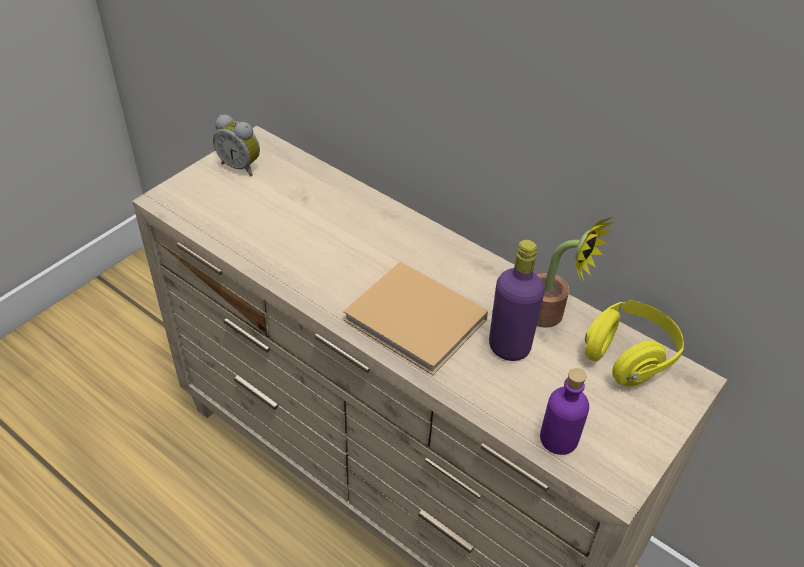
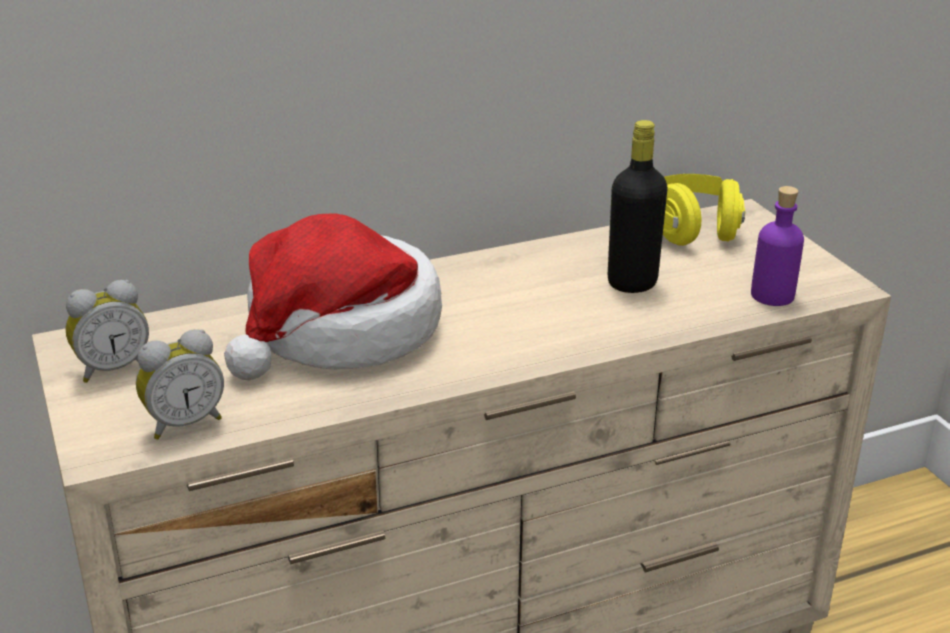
camera: 60 degrees left, 15 degrees down
beige book [343,262,488,375] -> none
purple bottle [489,240,545,361] -> black bottle [608,120,668,293]
potted plant [537,217,614,328] -> none
none -> alarm clock [136,329,224,439]
none -> hat [224,213,442,381]

